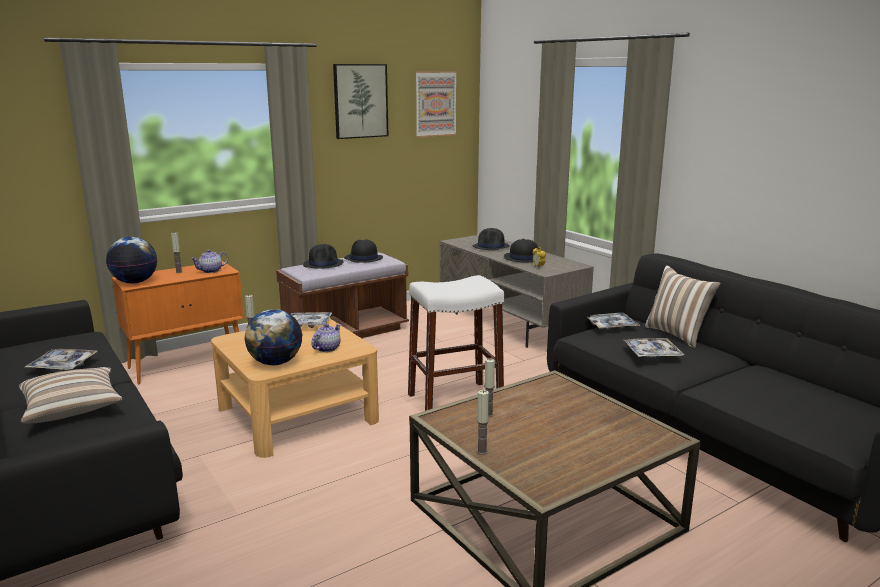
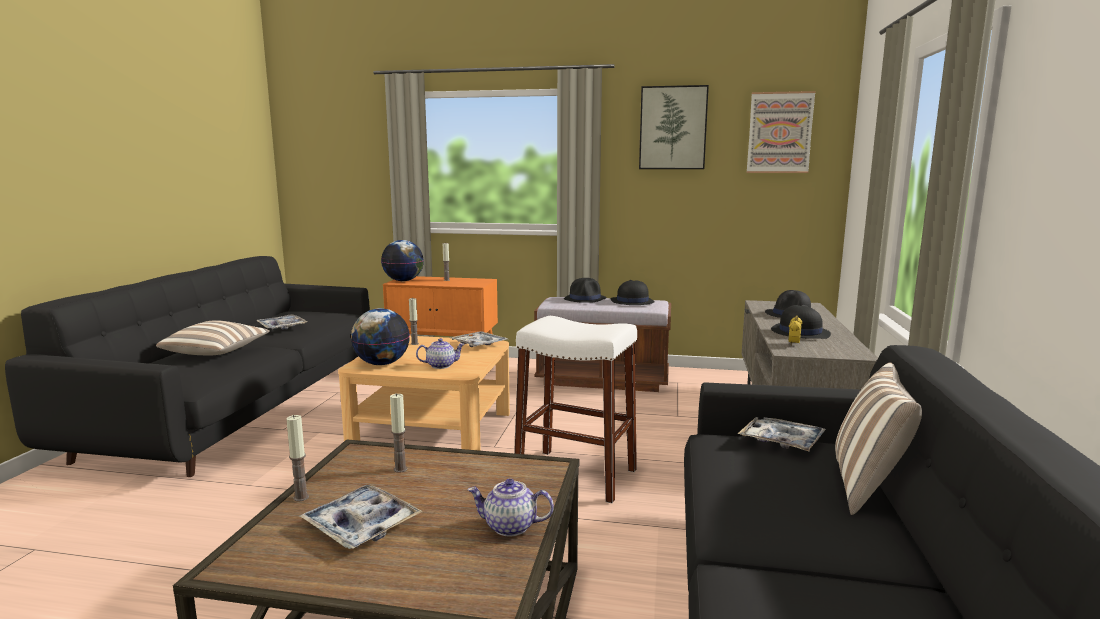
camera: 45 degrees right, 5 degrees down
teapot [191,250,228,273] -> teapot moved to [467,478,554,536]
tray [624,338,684,358] -> tray moved to [300,485,423,549]

